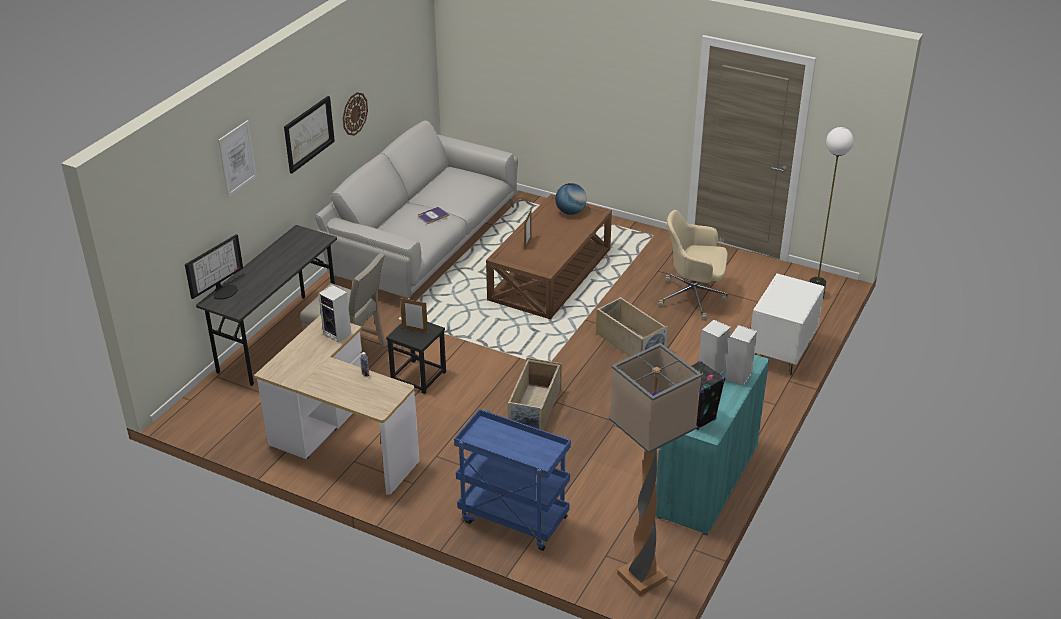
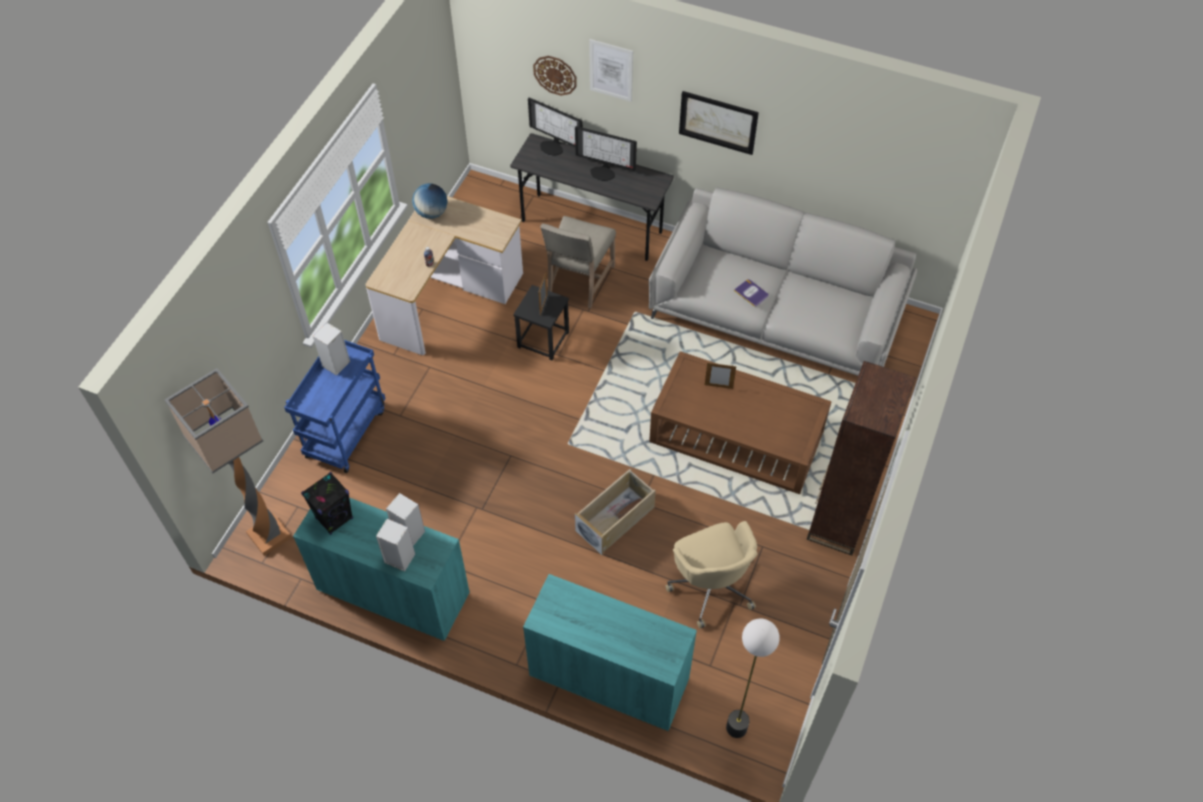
camera: 85 degrees right, 20 degrees up
speaker [318,285,351,342] -> speaker moved to [313,323,350,375]
wall clock [343,92,368,136] -> wall clock moved to [533,56,577,96]
beige storage box [508,357,562,431] -> none
globe [555,183,587,215] -> globe moved to [412,183,447,219]
beige office chair [658,210,728,321] -> beige office chair turned 150 degrees clockwise [666,521,758,628]
white nightstand [751,273,825,375] -> turquoise cabinet [523,574,697,731]
none -> monitor [575,126,637,181]
none -> brown bookcase [807,361,916,556]

